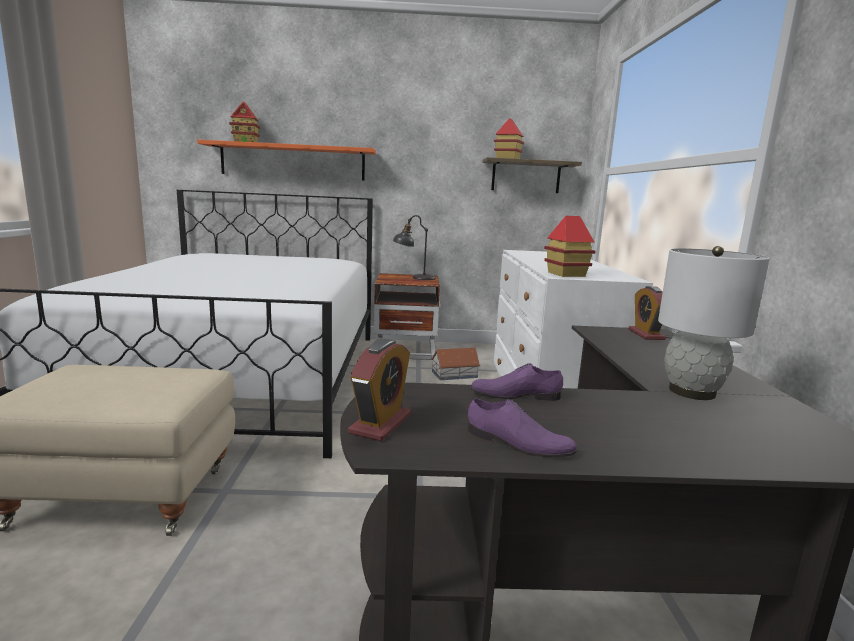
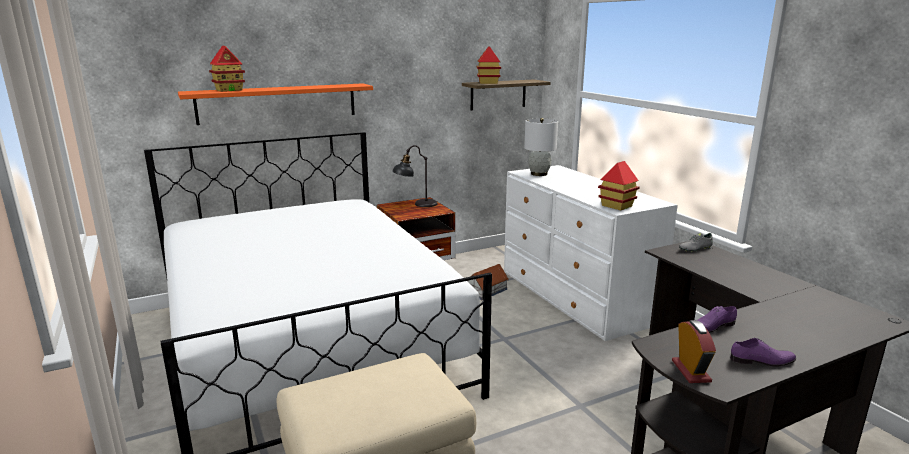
camera: 25 degrees left, 5 degrees up
alarm clock [628,286,666,340] -> grey shoe [679,232,713,252]
white table lamp [658,246,770,400] -> white table lamp moved to [524,118,558,176]

